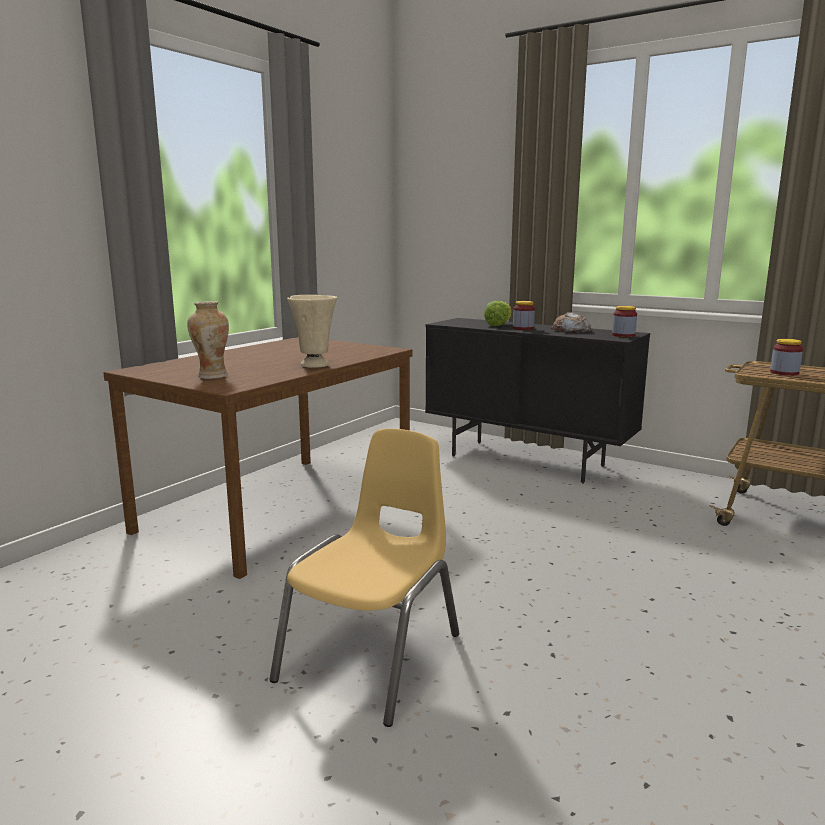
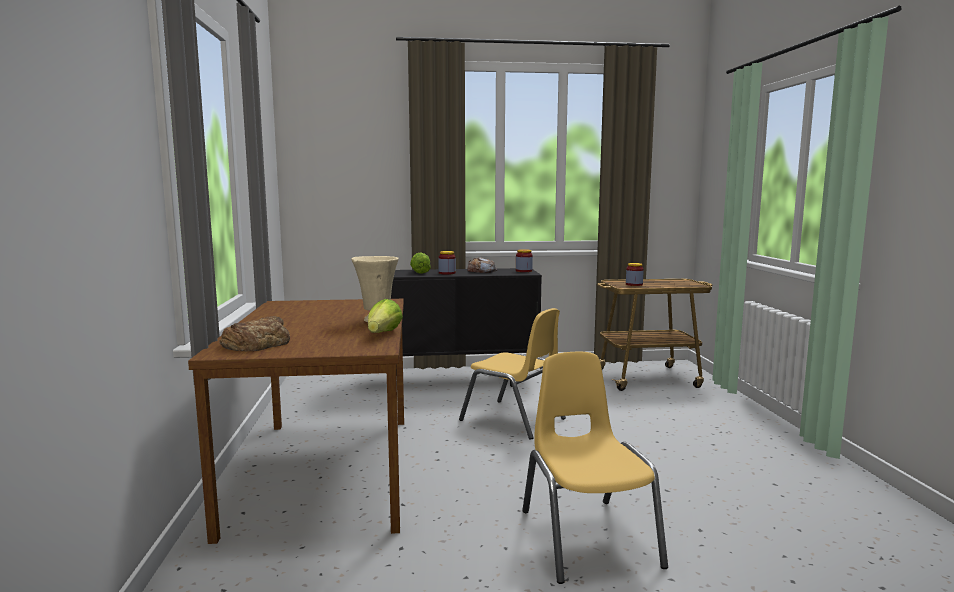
camera: 40 degrees left, 5 degrees down
vase [187,301,229,379] -> none
none -> bread [219,316,290,351]
none -> lettuce [368,299,403,333]
none -> yellow chair [459,308,566,440]

